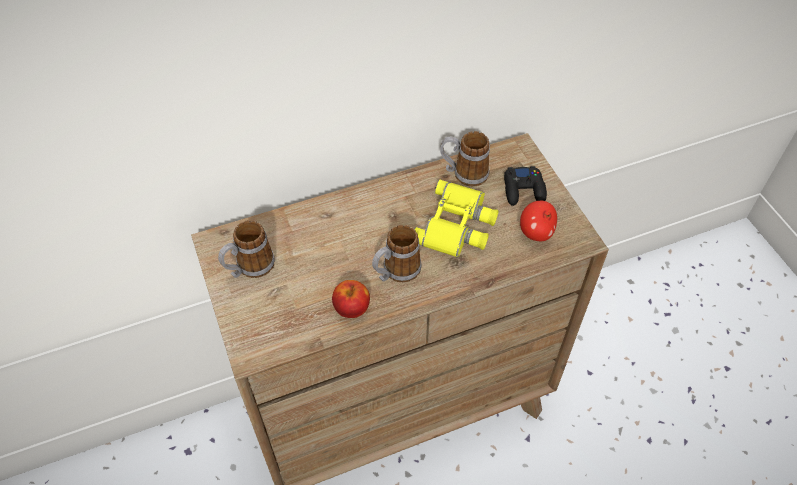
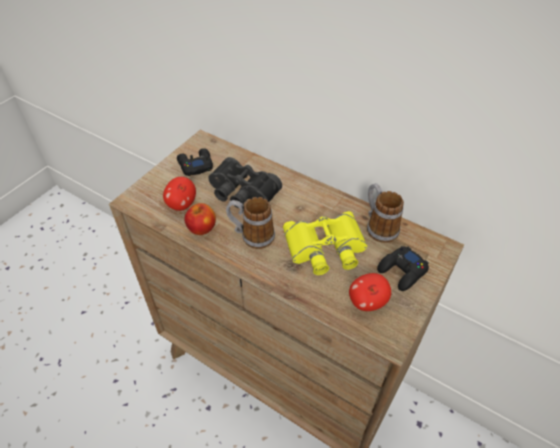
camera: 55 degrees right, 5 degrees down
mug [218,220,275,278] -> black game controller [177,148,213,176]
none -> apple [163,177,196,211]
none -> black binoculars [208,157,282,208]

